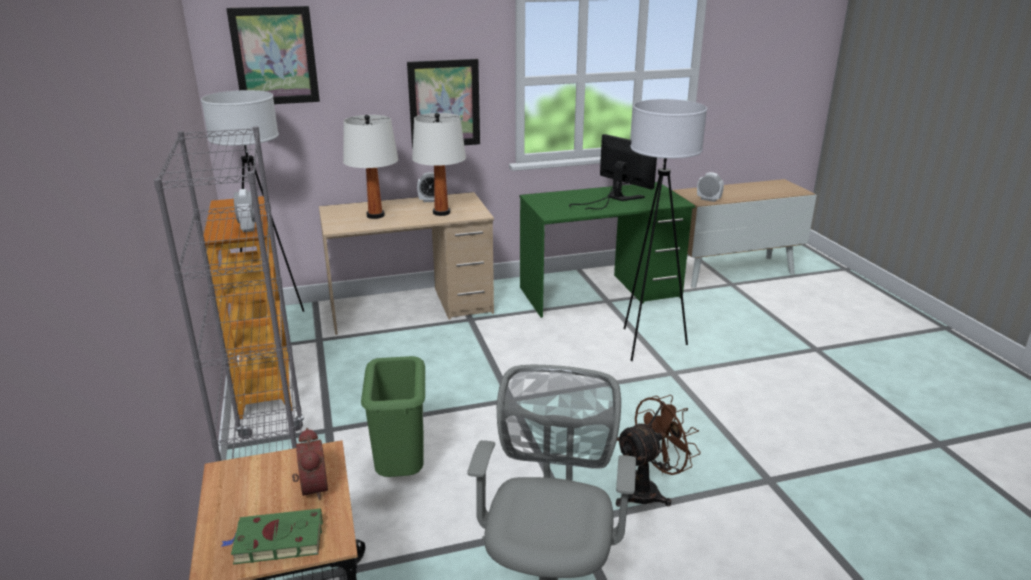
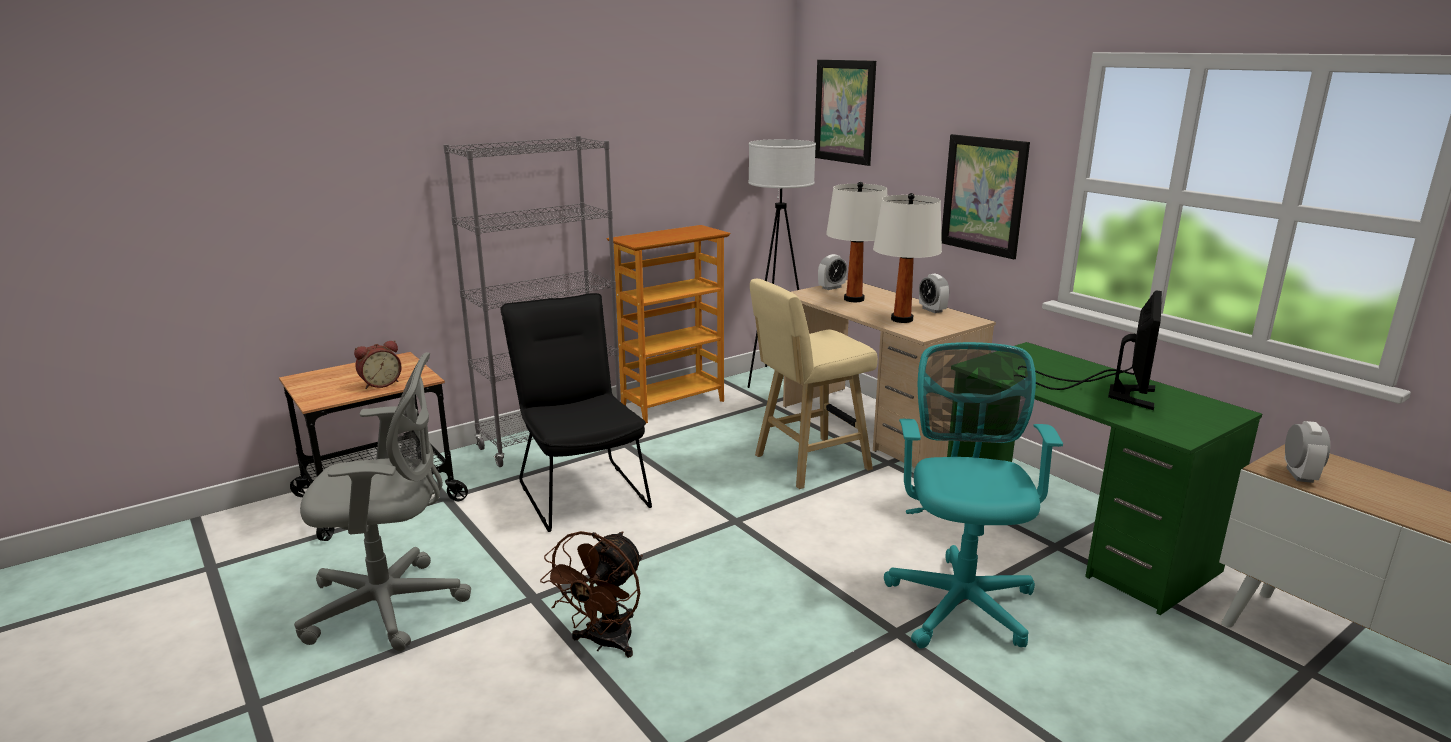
camera: 70 degrees right, 5 degrees down
green book [221,508,323,565] -> none
alarm clock [234,189,256,232] -> alarm clock moved to [818,254,847,290]
green trash can [361,356,425,477] -> black chair [500,293,652,532]
brown fan [616,395,701,507] -> brown fan turned 75 degrees clockwise [540,531,643,658]
white floor lamp [624,99,707,361] -> turquoise office chair [884,342,1063,649]
none -> beige stool [750,279,878,489]

